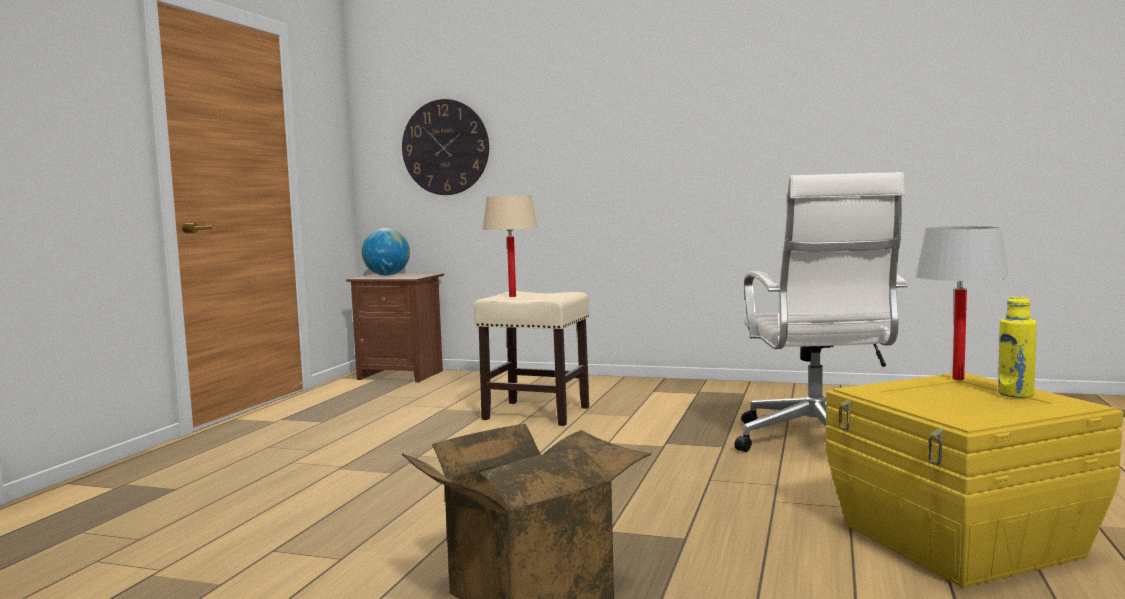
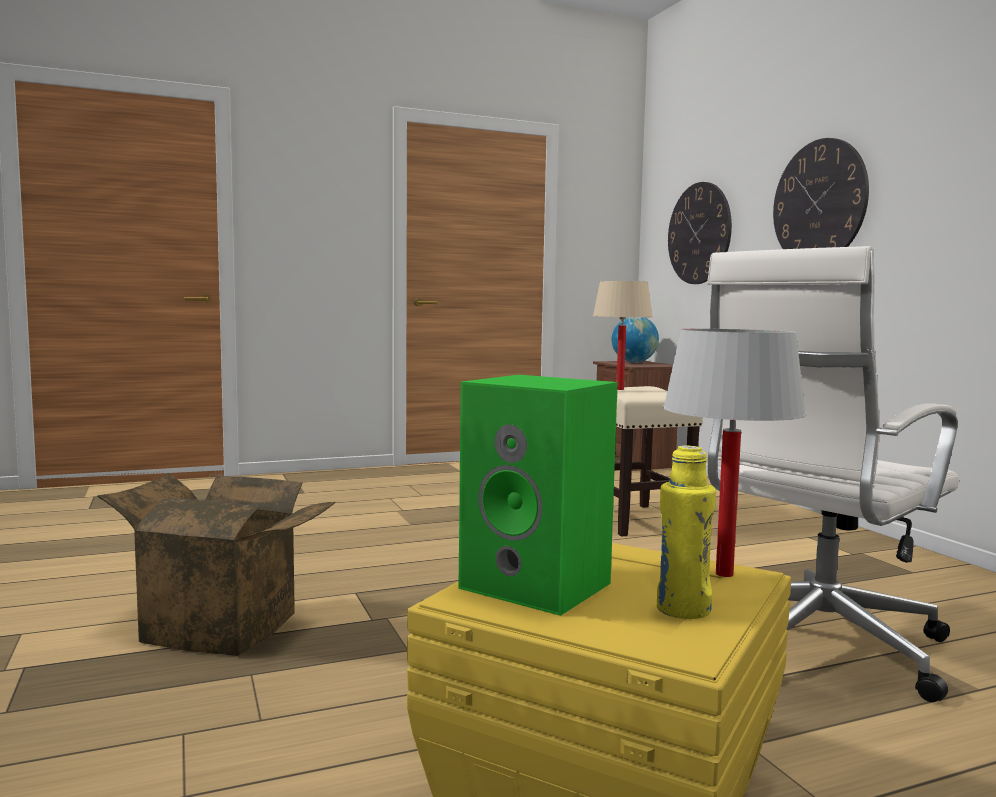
camera: 50 degrees right, 0 degrees up
none -> green speaker [458,375,618,616]
none -> wall clock [773,138,869,249]

